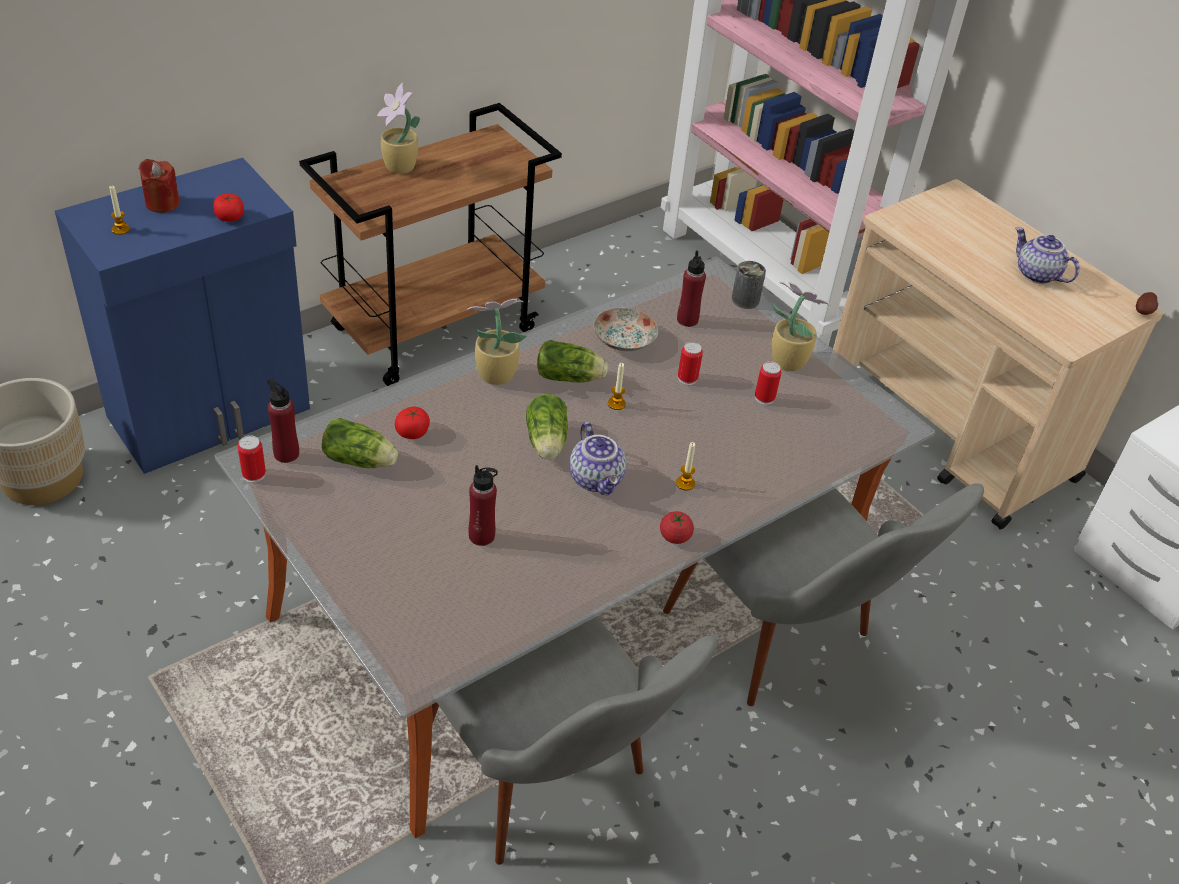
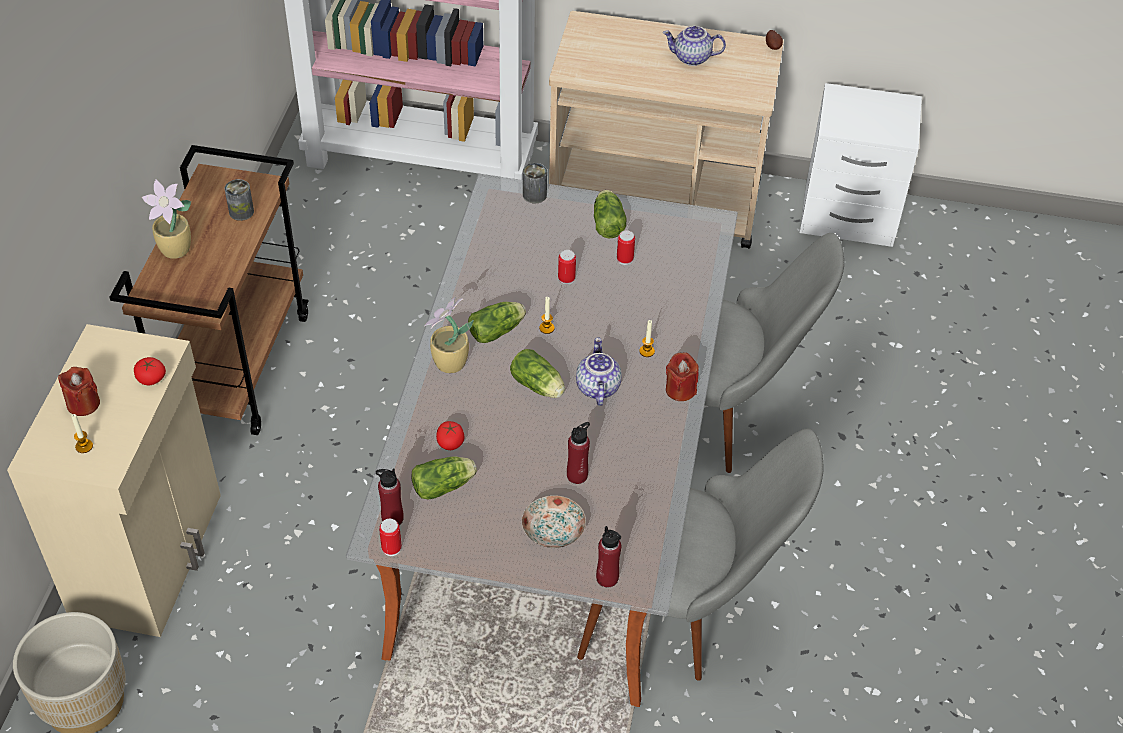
camera: 40 degrees left, 5 degrees up
blue cabinet [55,158,310,474] -> beige cabinet [7,324,221,637]
teapot [570,422,626,495] -> teapot turned 120 degrees counterclockwise [576,337,622,406]
plate [593,308,658,351] -> plate moved to [522,495,586,548]
tomato [660,511,694,544] -> red candle [666,352,699,401]
red bottle [677,251,706,327] -> red bottle moved to [596,526,621,587]
potted plant [772,282,830,371] -> lettuce [594,190,627,239]
none -> can [224,179,254,221]

